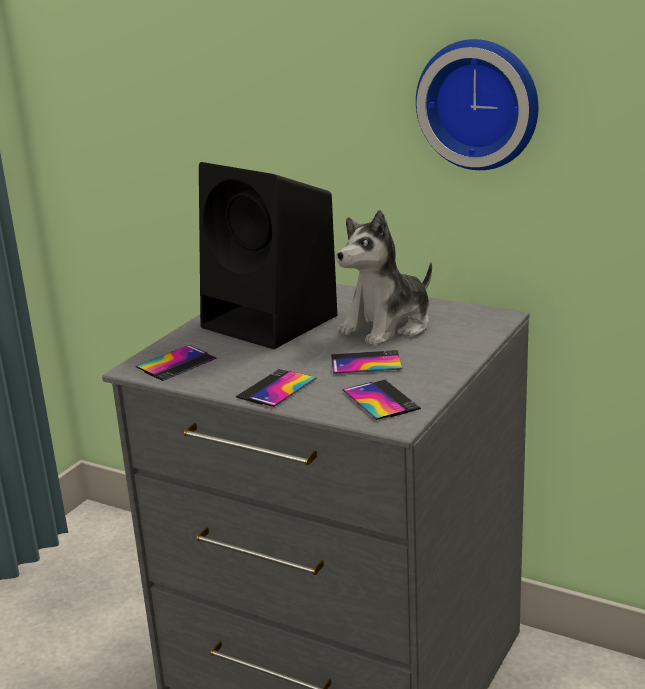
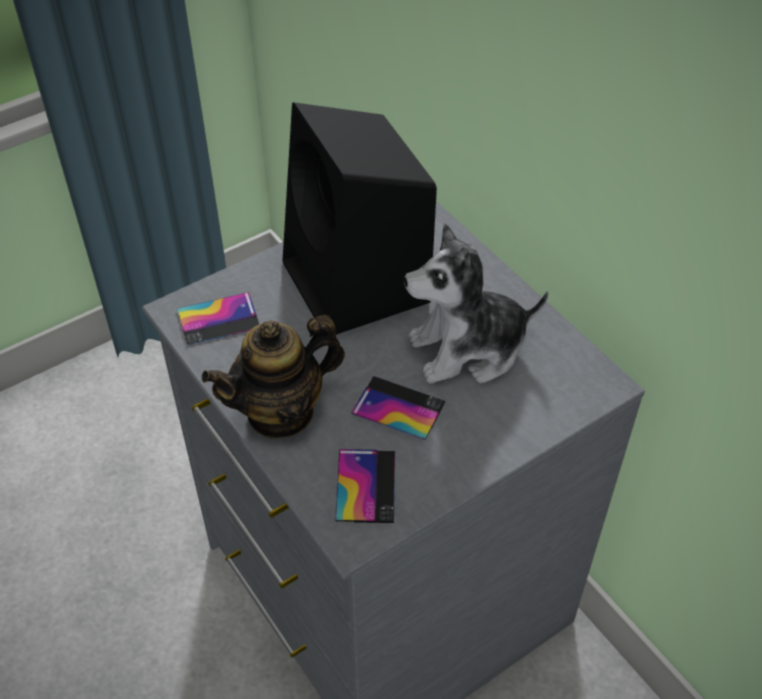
camera: 25 degrees right, 25 degrees up
phone [236,369,316,407] -> teapot [202,315,345,439]
wall clock [416,39,539,170] -> none

